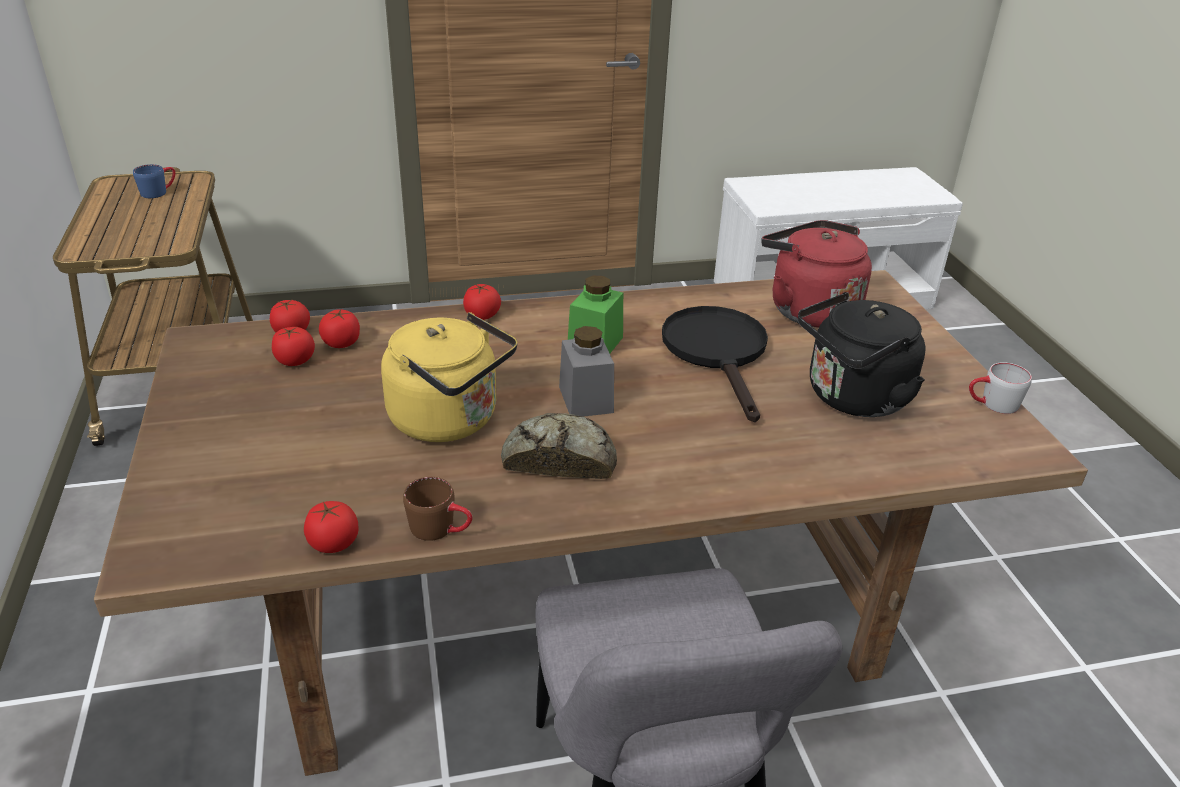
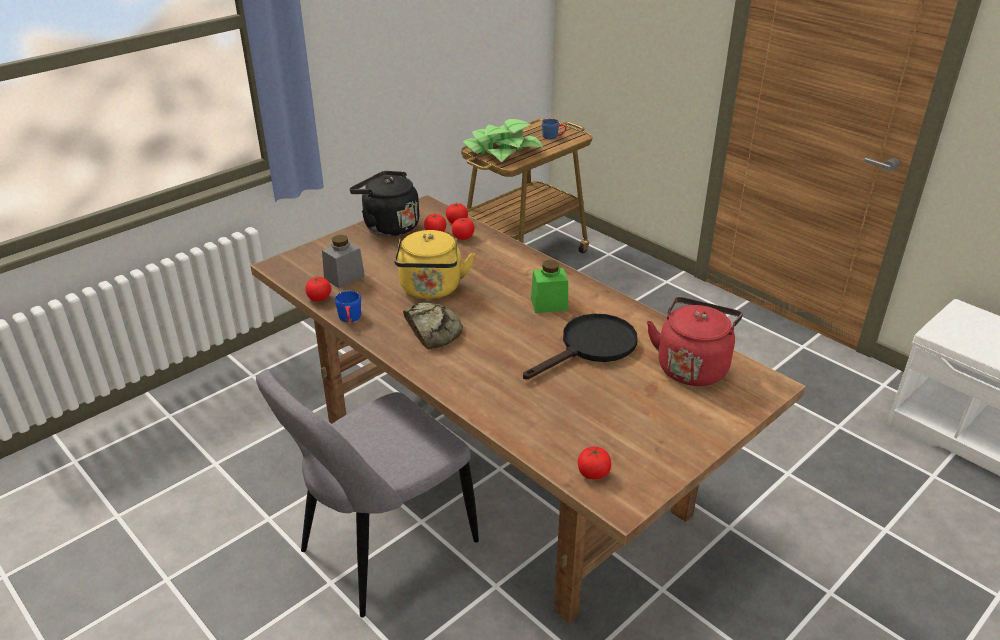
camera: 60 degrees right, 0 degrees up
brown mug [403,477,472,541] -> blue mug [335,290,361,323]
tomato [463,284,501,320] -> tomato moved to [578,447,611,479]
grey jar [559,326,614,417] -> grey jar moved to [322,235,365,288]
black kettle [798,292,925,417] -> black kettle moved to [350,171,419,236]
grey mug [969,362,1032,414] -> none
none -> potted plant [463,119,543,162]

